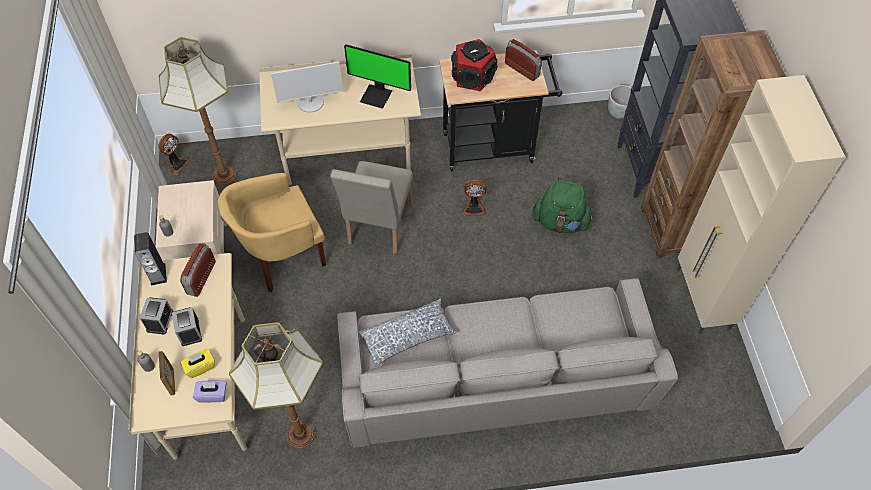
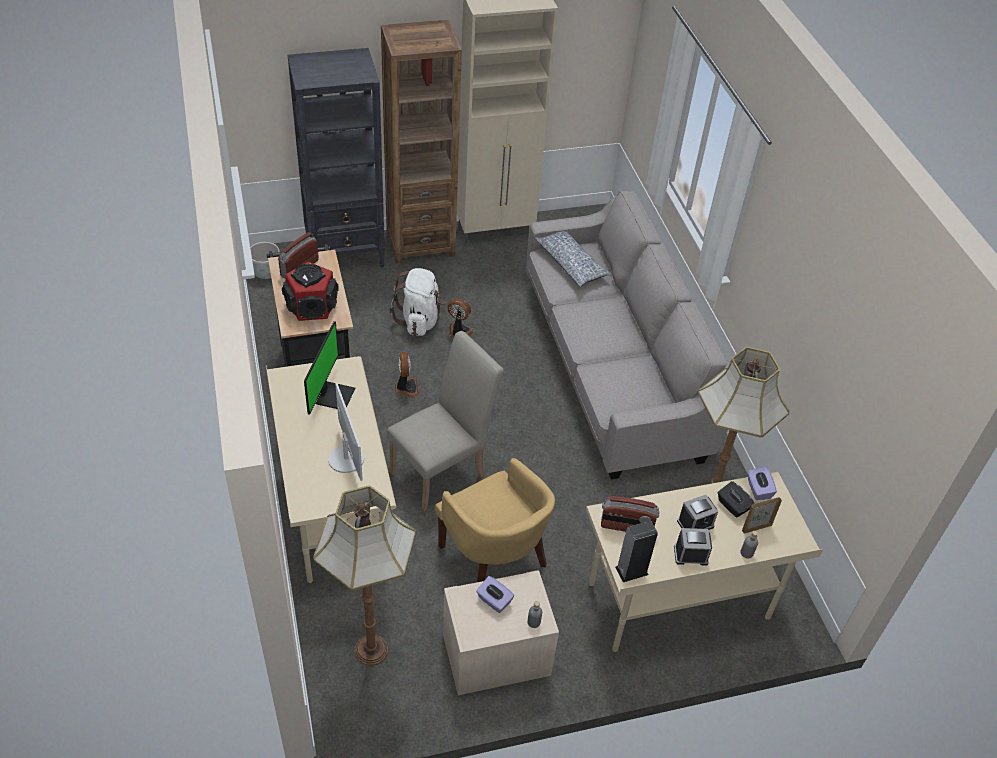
camera: 100 degrees left, 10 degrees down
fan [158,134,191,174] -> fan moved to [447,298,474,338]
yellow tissue box [181,349,215,378] -> black tissue box [718,481,754,518]
beige chair [330,161,413,254] -> beige chair turned 45 degrees counterclockwise [387,331,504,512]
pillow [358,298,456,367] -> pillow moved to [534,231,612,287]
green backpack [533,178,593,233] -> white backpack [390,268,445,336]
none -> purple tissue box [476,576,514,613]

